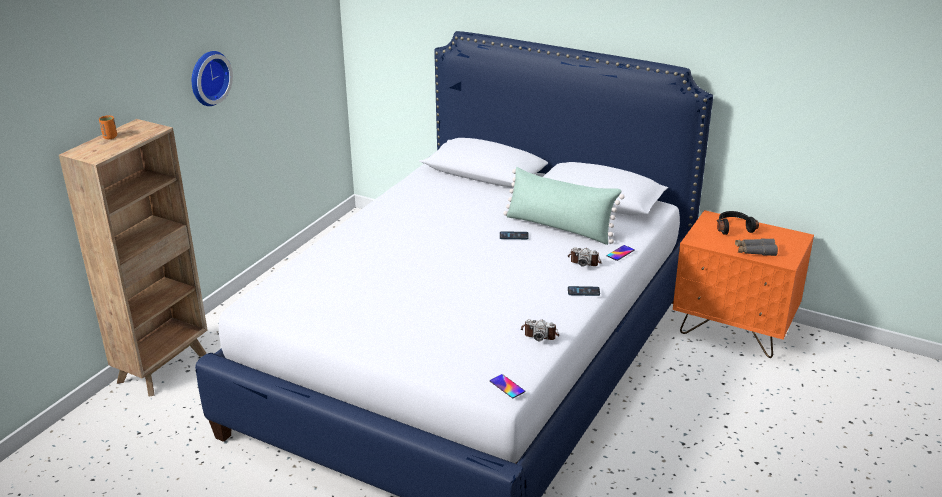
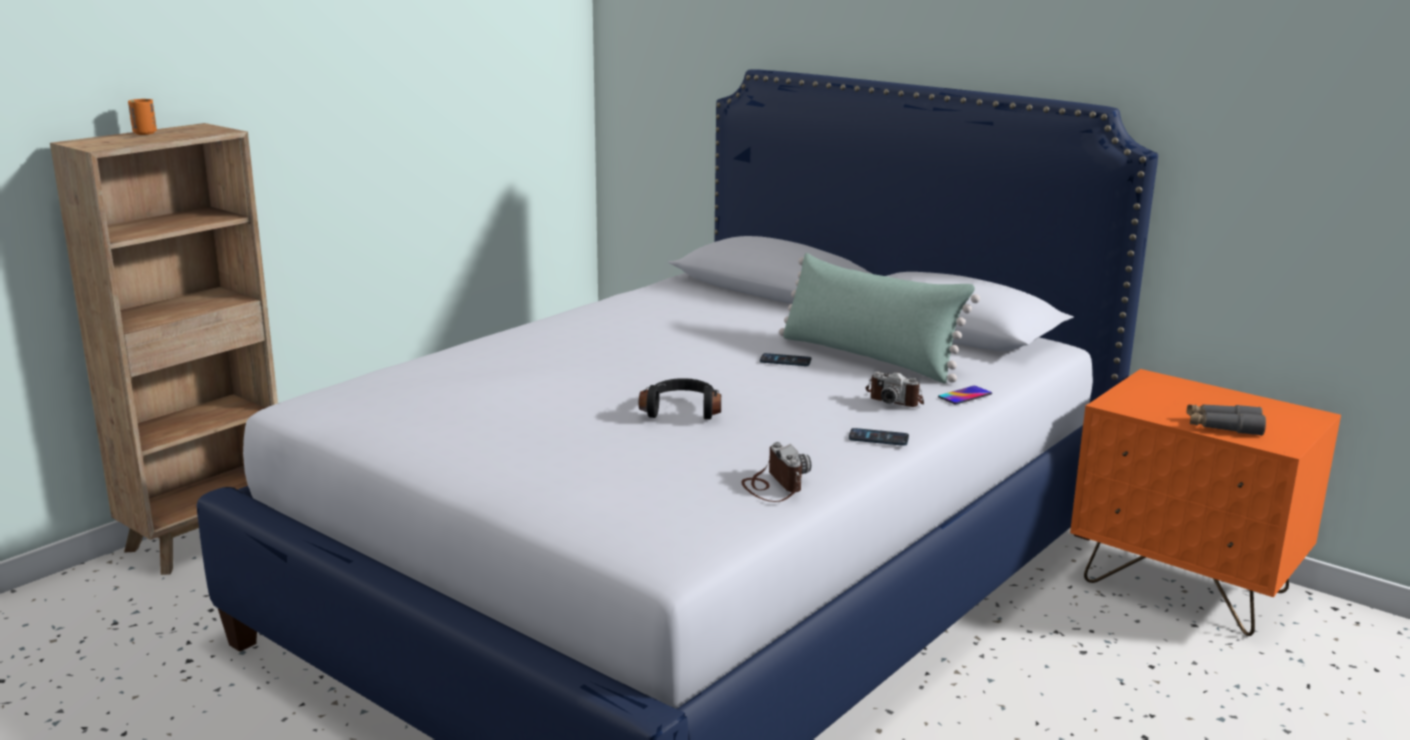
camera: 10 degrees right, 10 degrees down
wall clock [192,51,233,106] -> none
phone [490,374,525,398] -> none
camera [521,319,559,341] -> camera turned 135 degrees counterclockwise [741,442,811,502]
black headphones [717,211,759,235] -> black headphones moved to [639,378,721,419]

